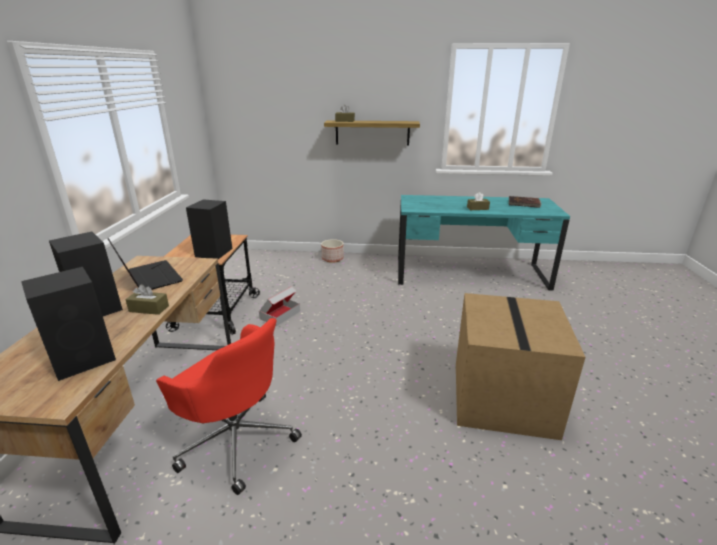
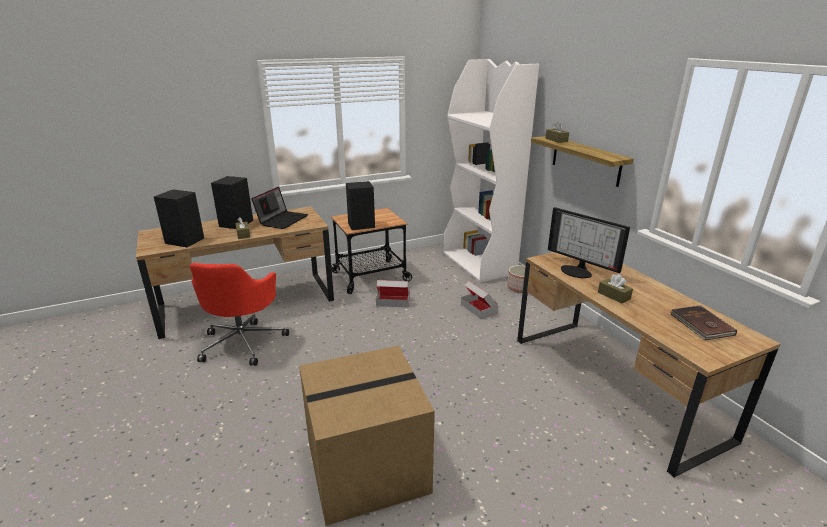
camera: 60 degrees right, 0 degrees up
turquoise desk [398,195,570,291] -> brown desk [517,252,780,478]
none -> white bookcase [444,59,539,283]
none -> cardboard box [461,281,499,319]
none -> monitor [548,207,630,278]

